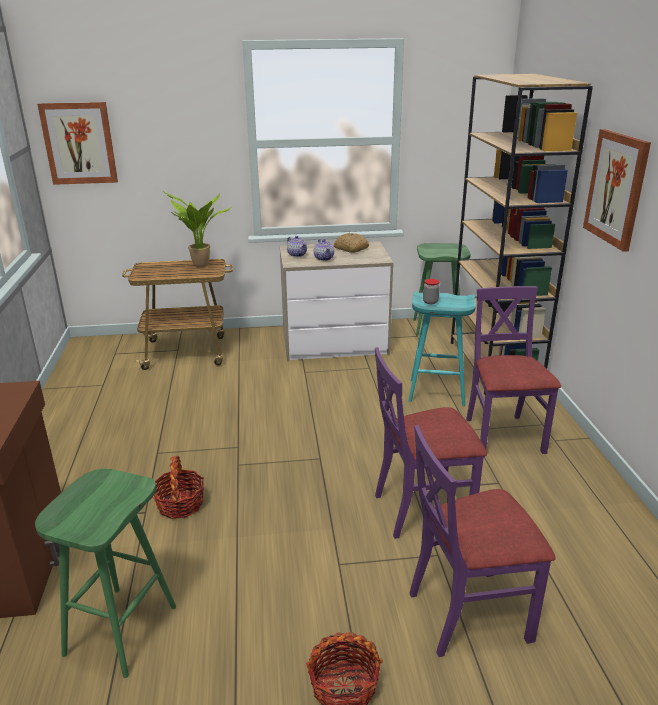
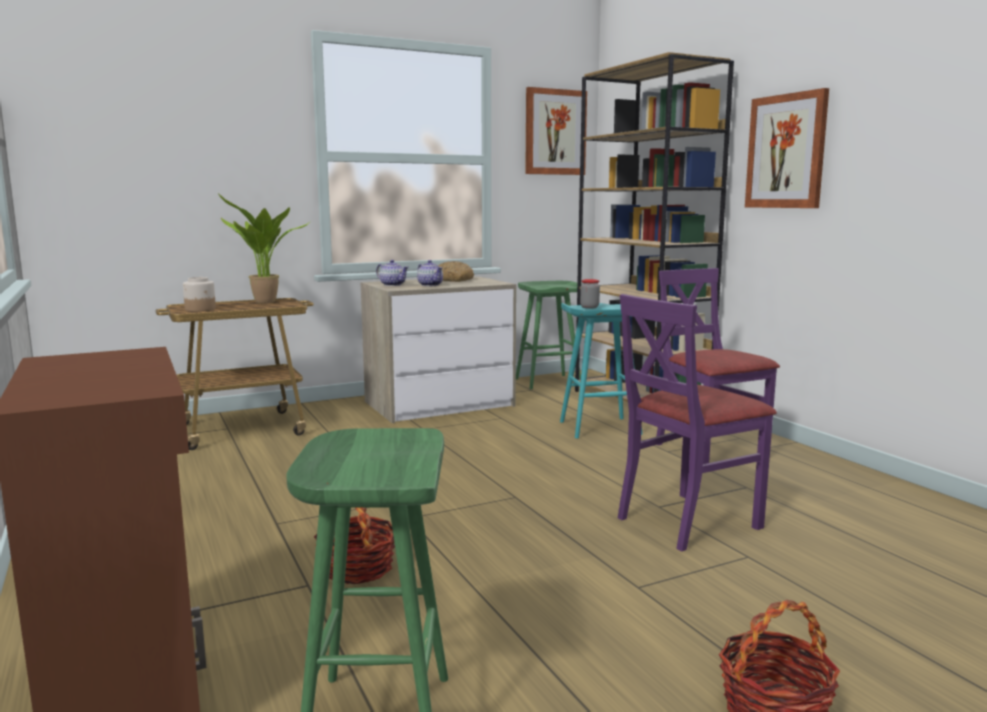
camera: 20 degrees left, 15 degrees down
picture [37,102,118,185] -> picture moved to [525,87,587,175]
purple chair [409,425,556,657] -> none
none -> jar [183,277,216,311]

